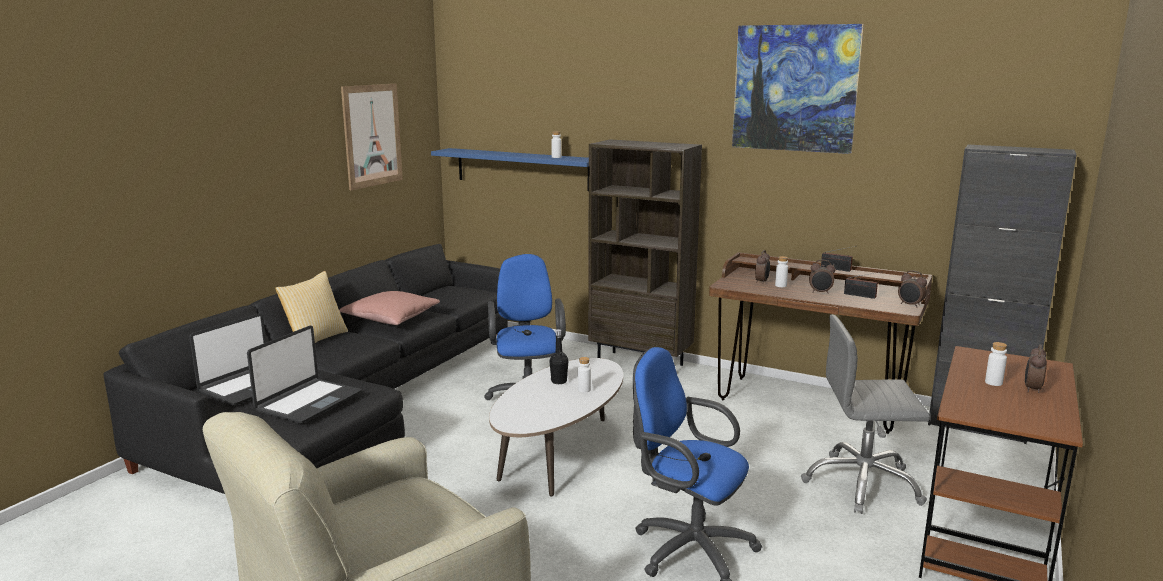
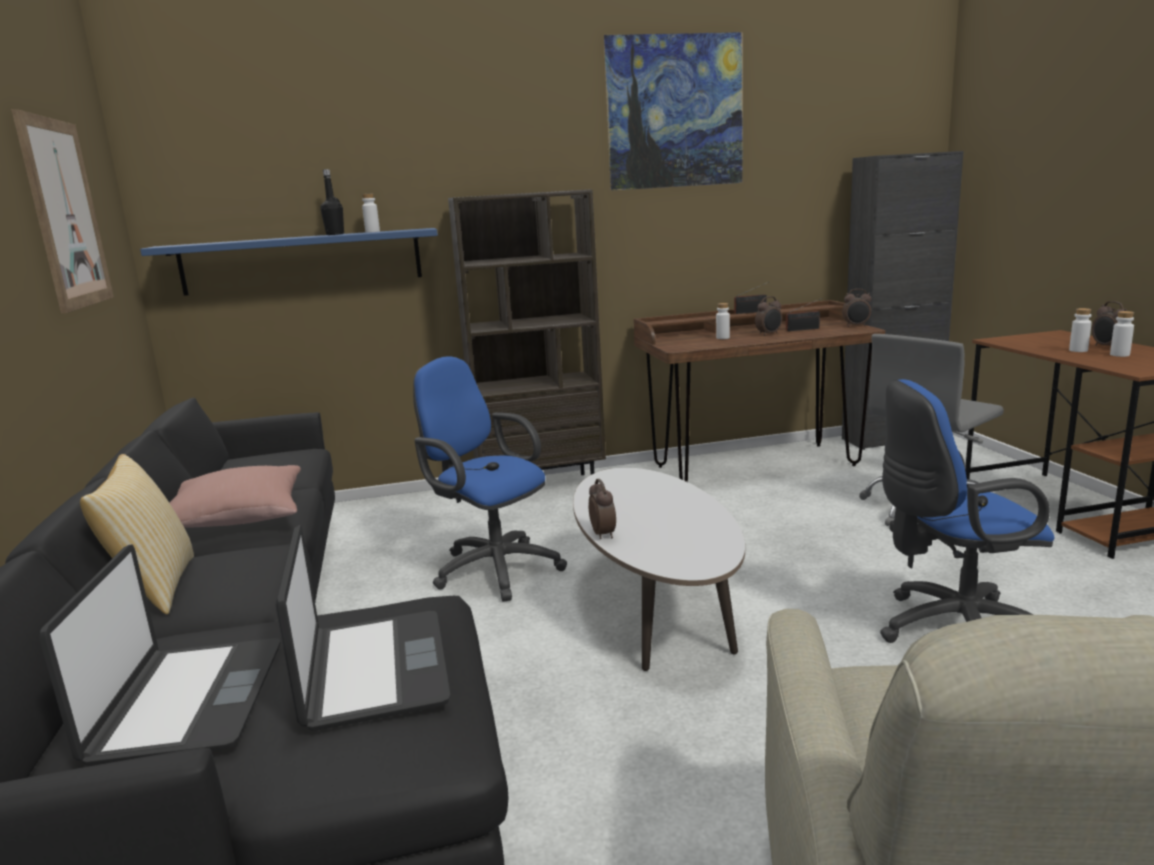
camera: 40 degrees left, 0 degrees up
black bottle [549,329,569,384] -> black bottle moved to [320,169,344,235]
white bottle [578,357,591,393] -> white bottle moved to [1110,311,1134,357]
alarm clock [755,250,770,284] -> alarm clock moved to [589,479,616,539]

